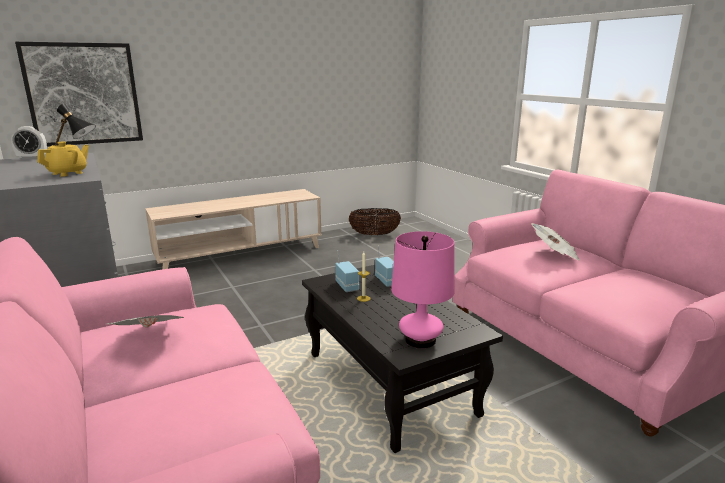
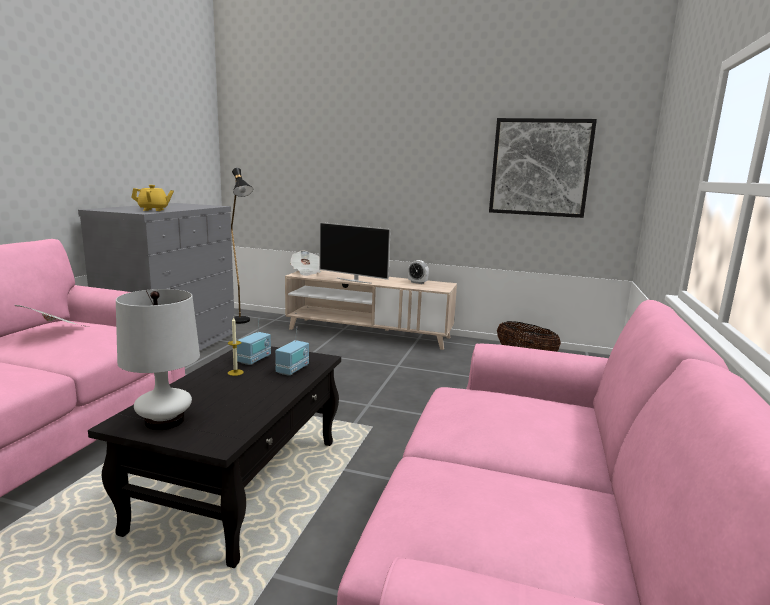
camera: 45 degrees right, 5 degrees down
alarm clock [11,126,47,159] -> alarm clock moved to [408,260,429,284]
picture [15,42,143,147] -> picture moved to [489,118,597,218]
pink table lamp [391,231,455,349] -> white table lamp [116,289,200,430]
newspaper [531,223,581,261] -> newspaper moved to [290,251,321,276]
none -> television [319,222,391,284]

